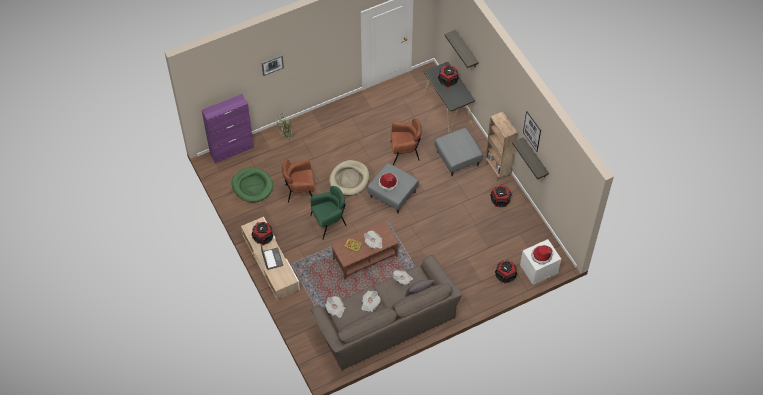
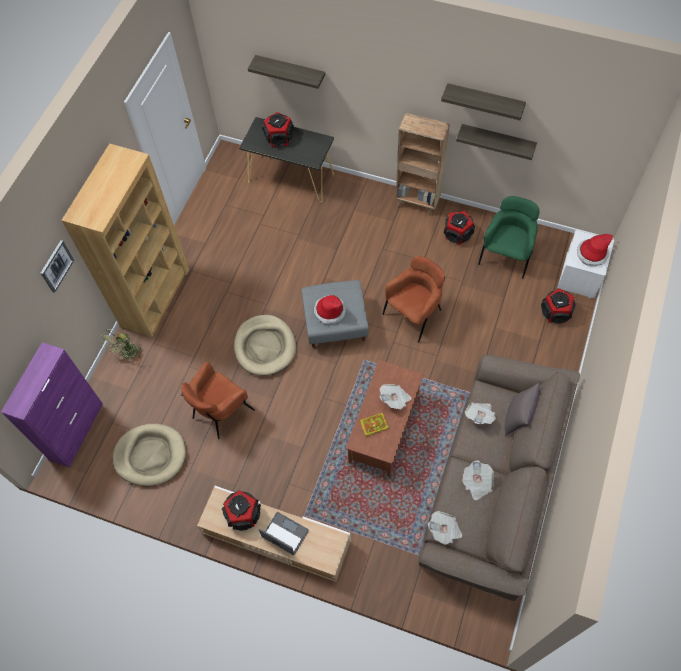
camera: 40 degrees left, 5 degrees up
green dog bed [232,167,273,202] -> beige dog bed [113,424,186,486]
green armchair [310,186,347,240] -> green armchair moved to [478,196,540,279]
brown armchair [390,118,422,165] -> brown armchair moved to [382,256,445,342]
grey ottoman [435,128,483,176] -> none
picture [523,111,541,152] -> shelf [441,83,526,120]
none -> brown bookcase [61,144,189,337]

